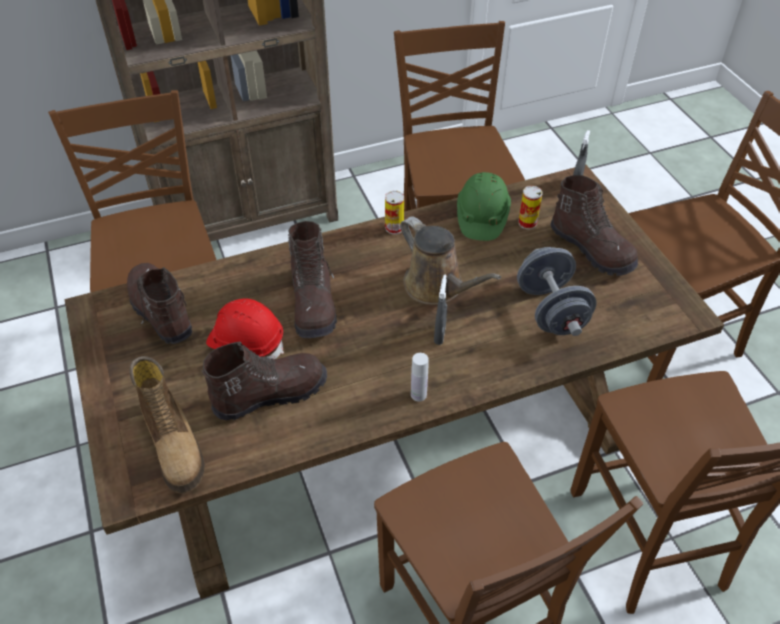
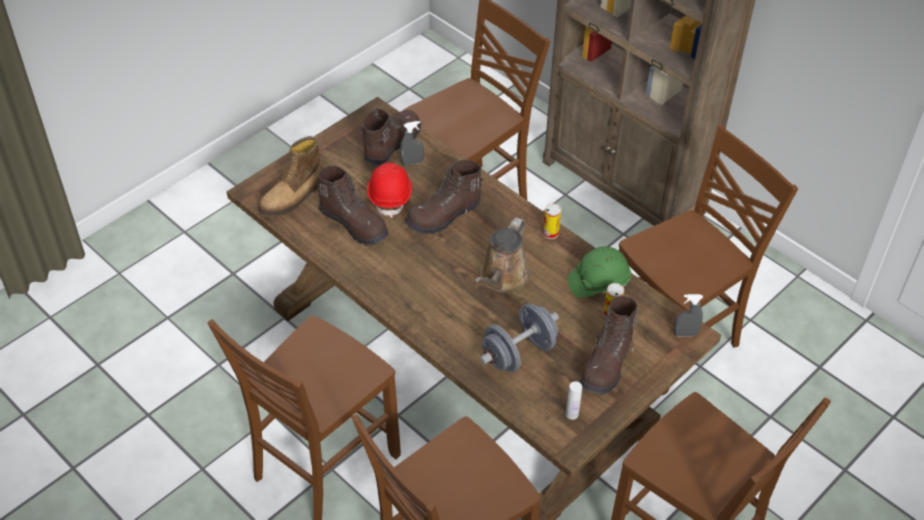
camera: 65 degrees right, 0 degrees up
white bottle [411,353,428,402] -> white bottle moved to [566,381,582,420]
grey spray bottle [434,274,447,345] -> grey spray bottle moved to [400,121,424,166]

